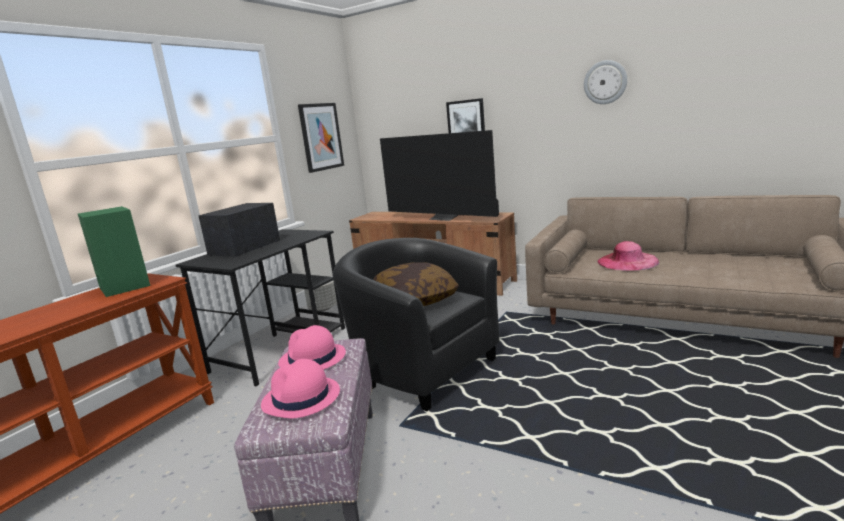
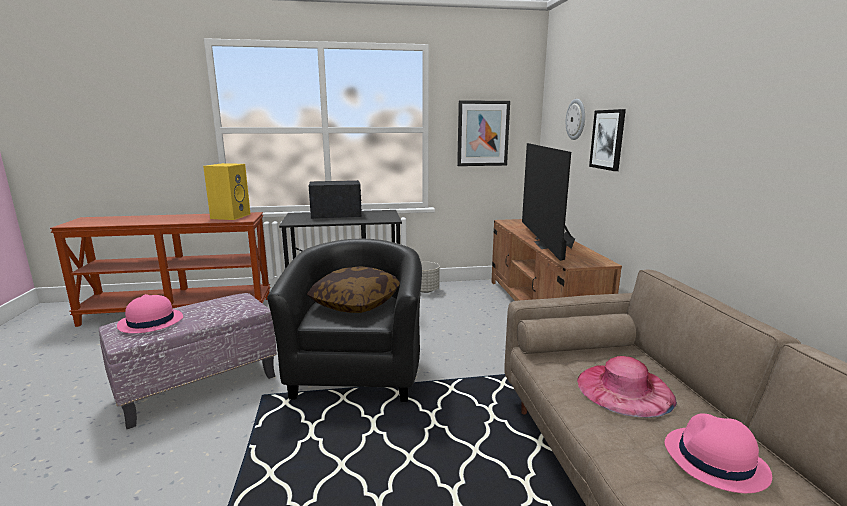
camera: 50 degrees right, 0 degrees up
green speaker [78,206,150,297] -> yellow speaker [203,163,251,220]
pink hat [278,325,346,370] -> pink hat moved to [665,413,772,493]
wall clock [584,60,627,104] -> wall clock moved to [566,99,585,140]

